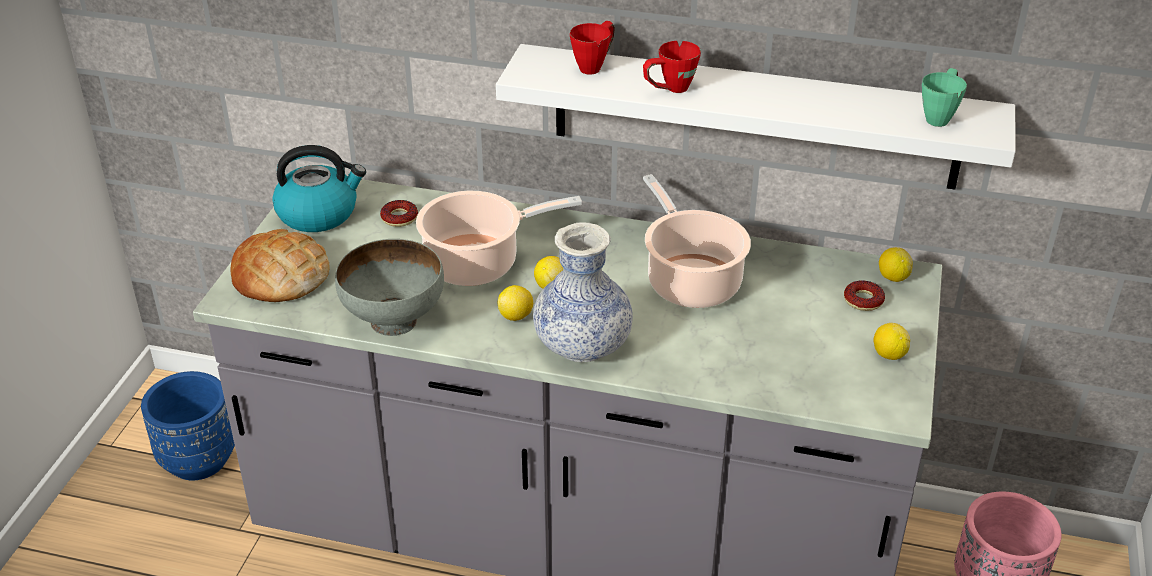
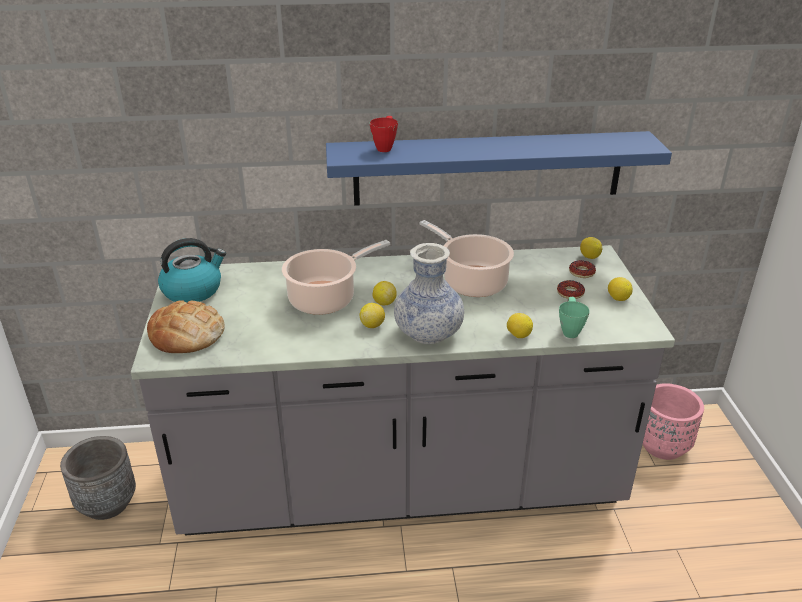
camera: 20 degrees left, 5 degrees down
blue planter [141,371,235,480] -> grey planter [60,436,136,520]
grey bowl [335,239,444,336] -> none
donut [380,200,418,227] -> donut moved to [557,280,585,299]
white shelf [496,44,1016,190] -> blue shelf [326,131,672,206]
red mug [643,41,701,93] -> none
green mug [922,68,967,127] -> green mug moved to [559,297,590,338]
none -> lemon [507,313,533,338]

